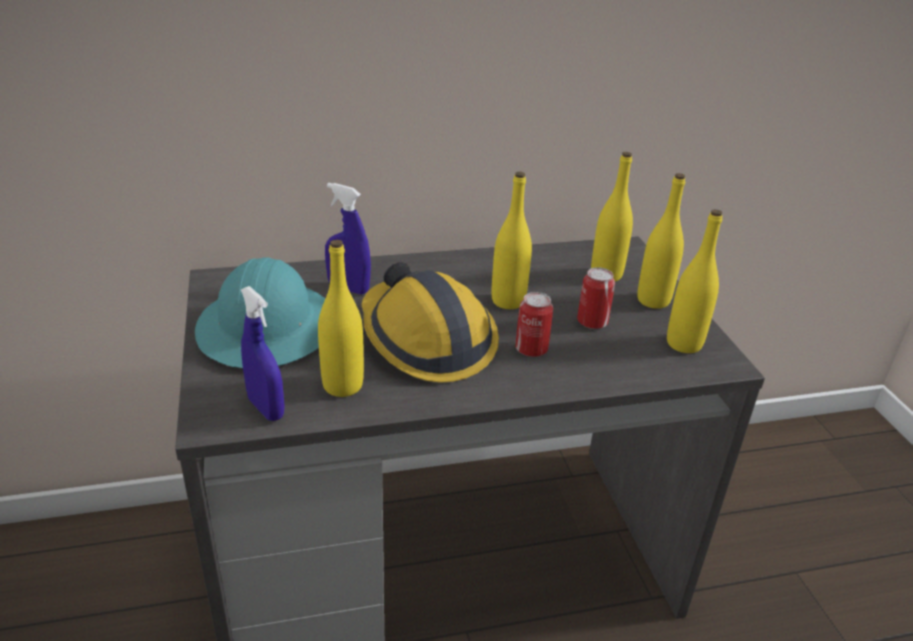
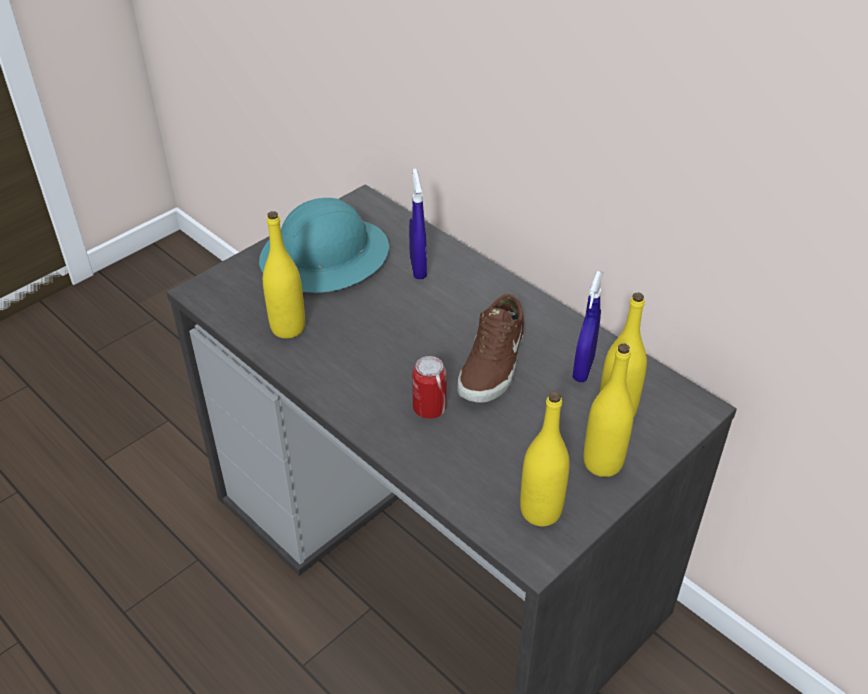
camera: 60 degrees right, 10 degrees up
blue spray bottle [241,286,285,421] -> blue spray bottle moved to [573,271,603,382]
hard hat [362,262,499,383] -> none
yellow bottle [492,172,532,309] -> brown shoe [457,294,524,403]
can [577,267,615,329] -> none

